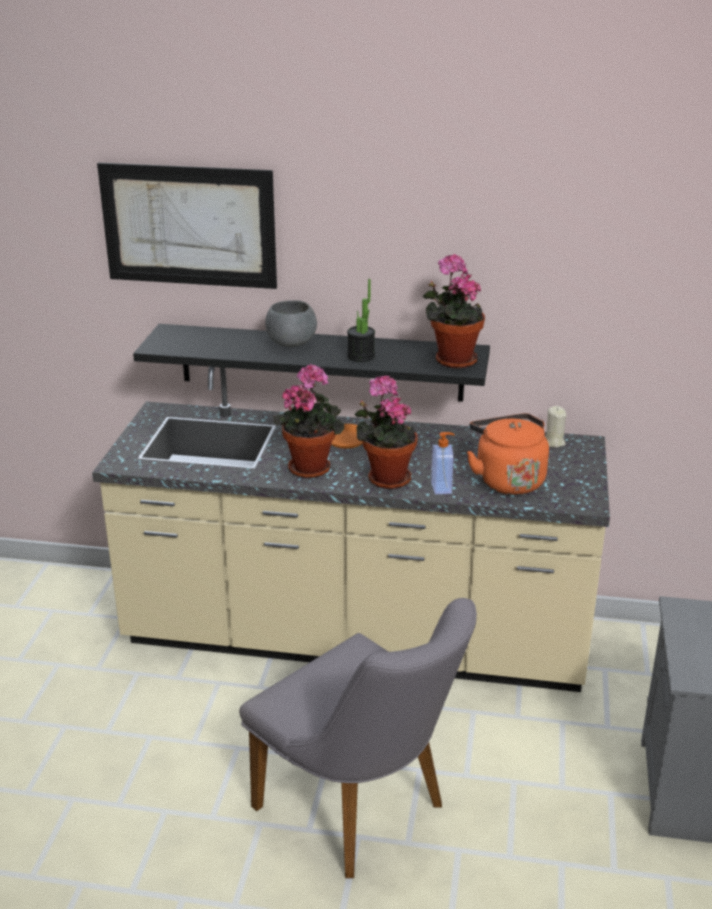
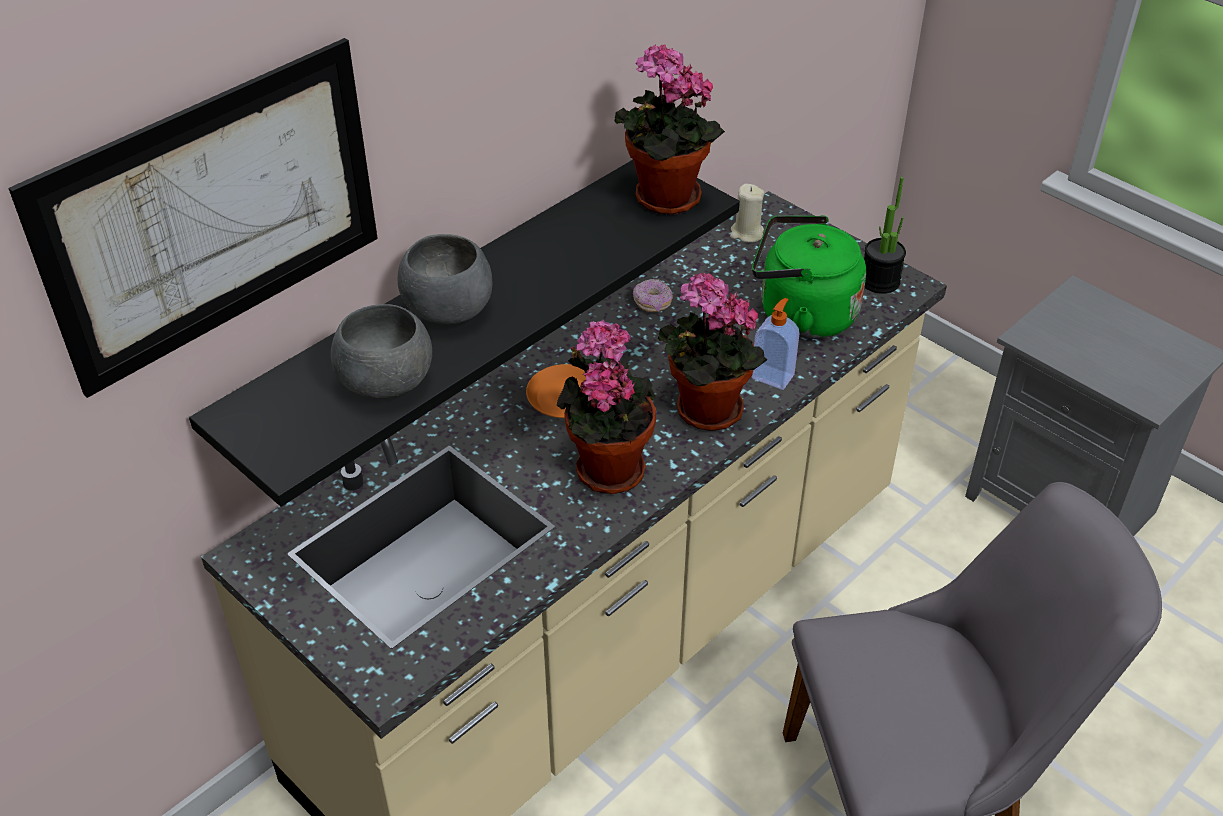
camera: 55 degrees left, 15 degrees up
potted plant [347,279,375,362] -> potted plant moved to [864,177,906,294]
orange kettle [467,413,549,495] -> green kettle [752,215,866,339]
none -> grey bowl [331,304,432,398]
none -> donut [633,279,673,312]

